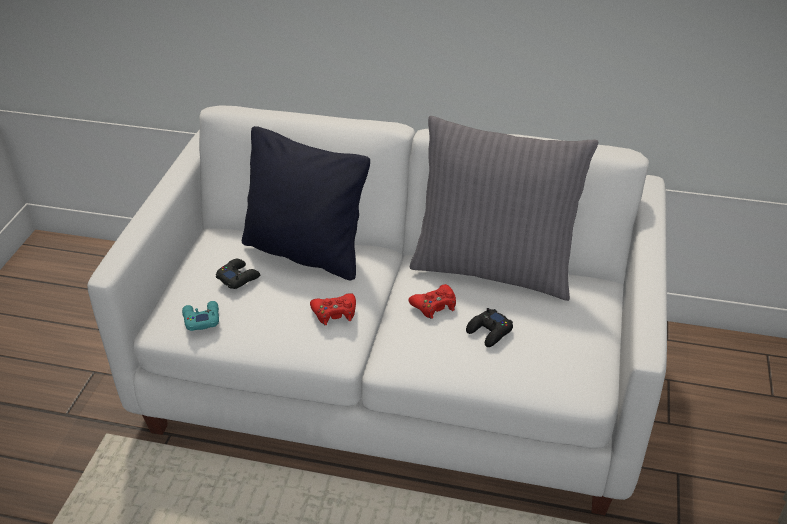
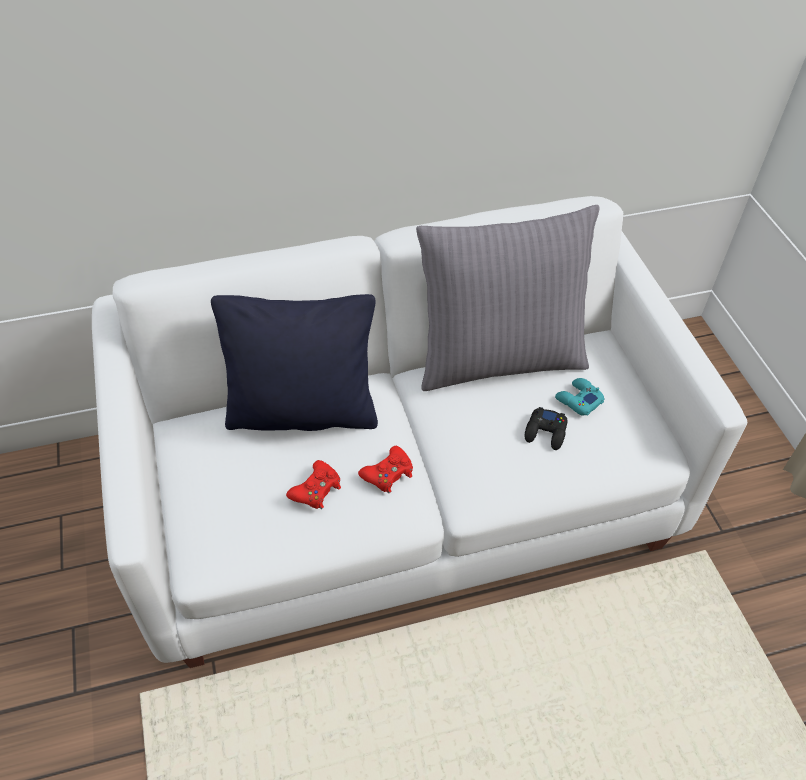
camera: 30 degrees left, 10 degrees up
turquoise game controller [182,301,219,331] -> turquoise game controller moved to [555,378,604,416]
black game controller [216,259,260,289] -> none
red game controller [408,284,456,319] -> red game controller moved to [286,460,341,509]

